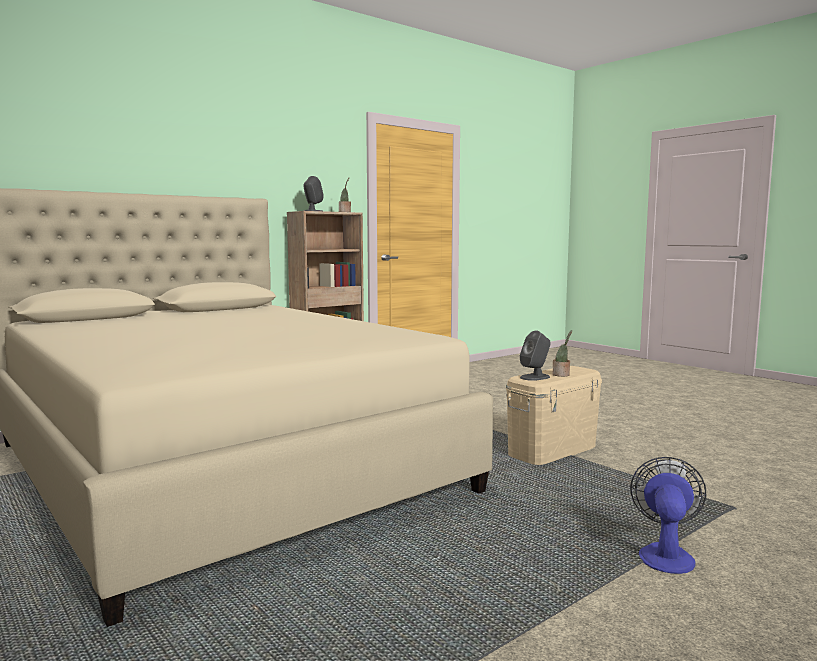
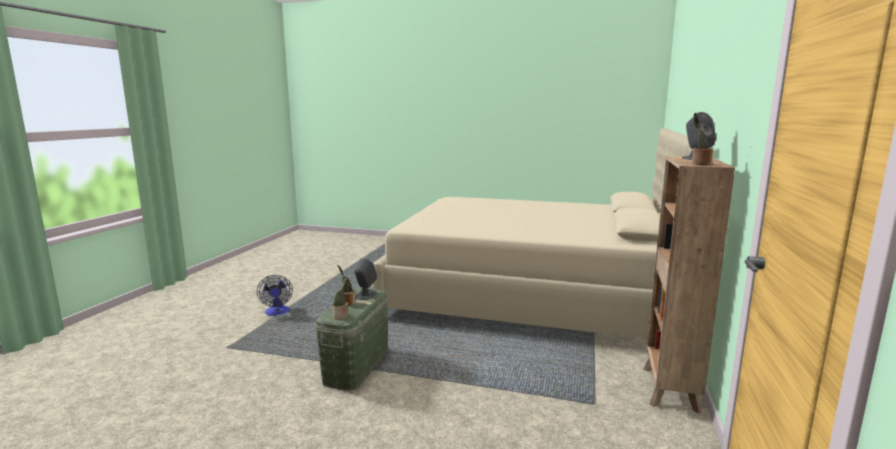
camera: 145 degrees right, 5 degrees up
beige storage box [506,366,602,465] -> green storage box [315,288,388,390]
none -> potted plant [332,278,348,320]

